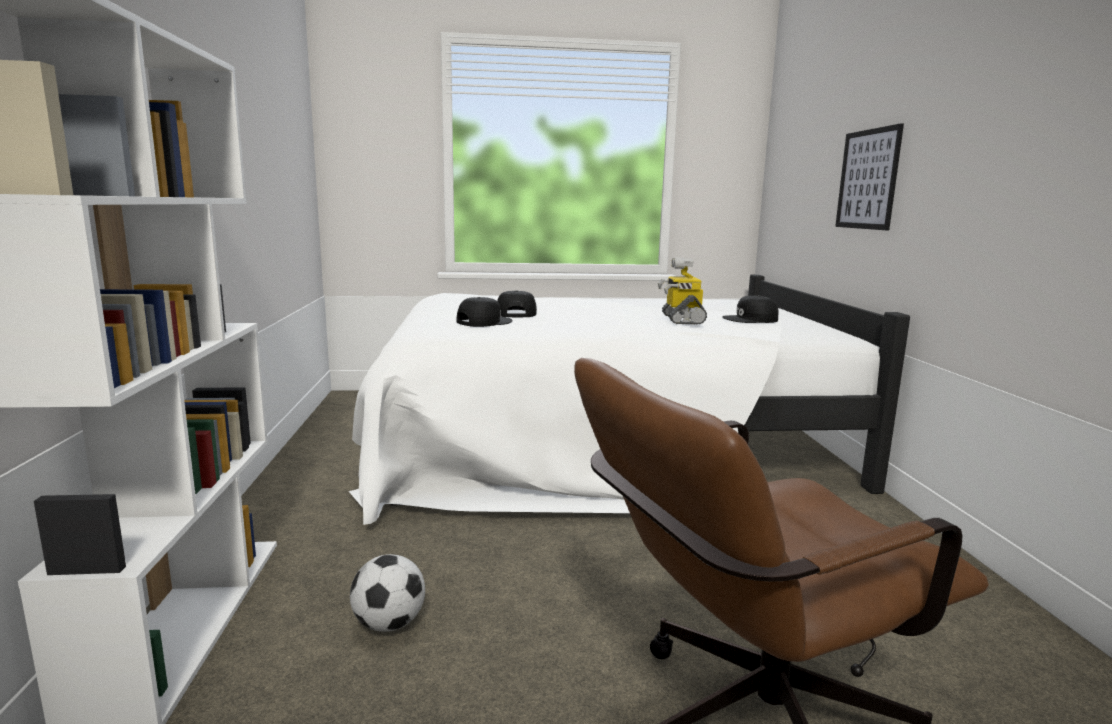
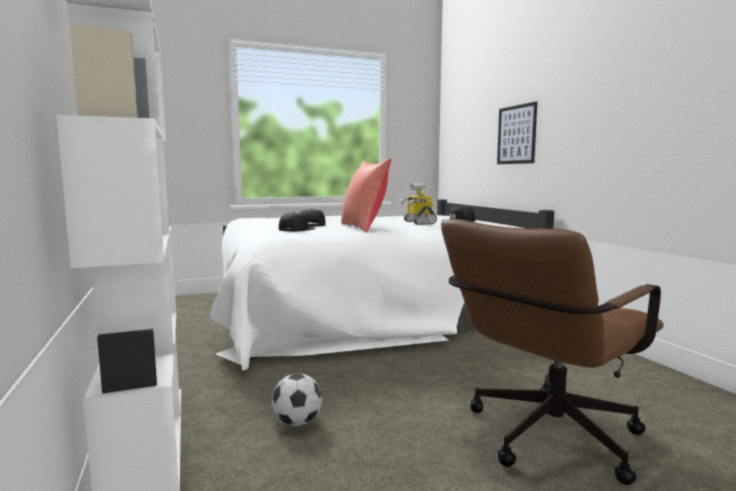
camera: 15 degrees left, 5 degrees down
none -> red pillow [341,158,391,233]

